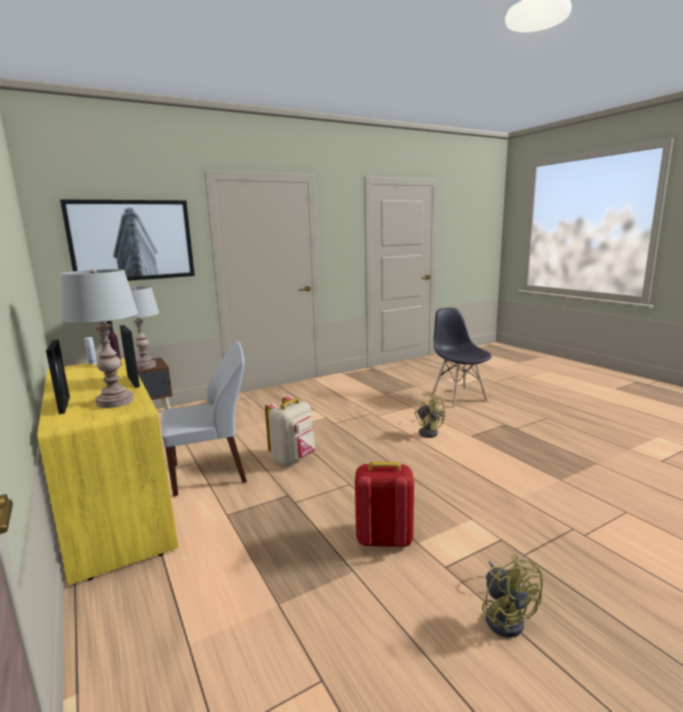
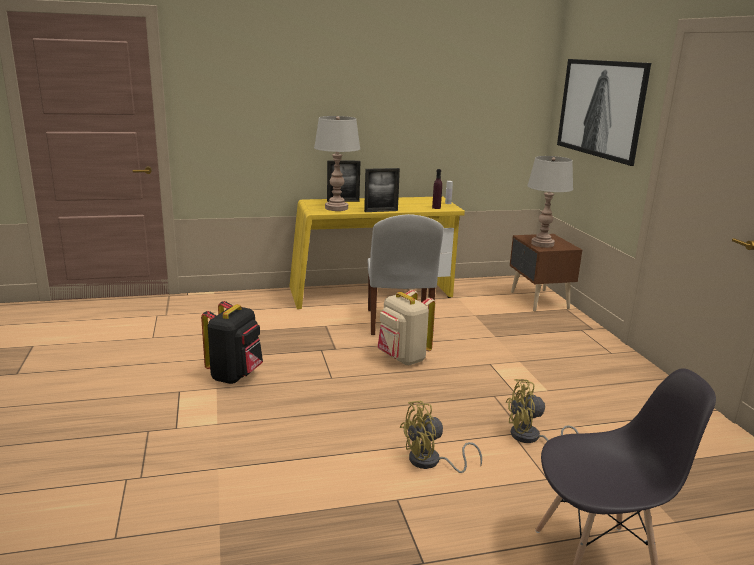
camera: 105 degrees right, 5 degrees up
red backpack [355,462,414,547] -> black backpack [201,301,263,384]
yellow fan [482,554,544,637] -> yellow fan moved to [506,379,579,443]

